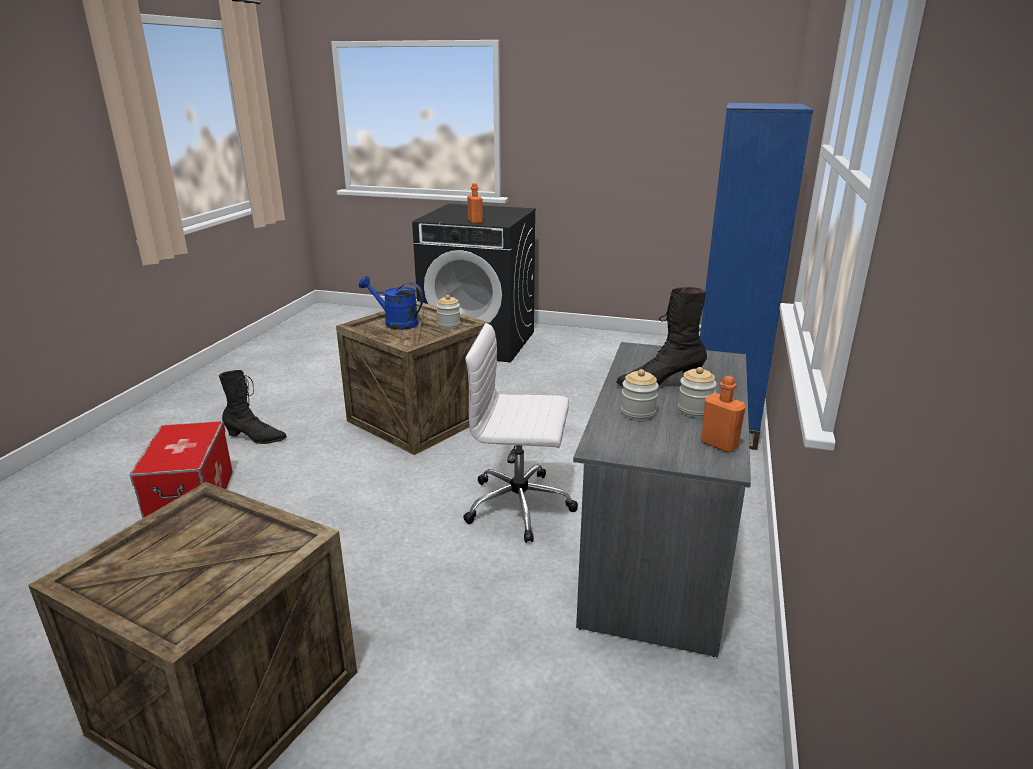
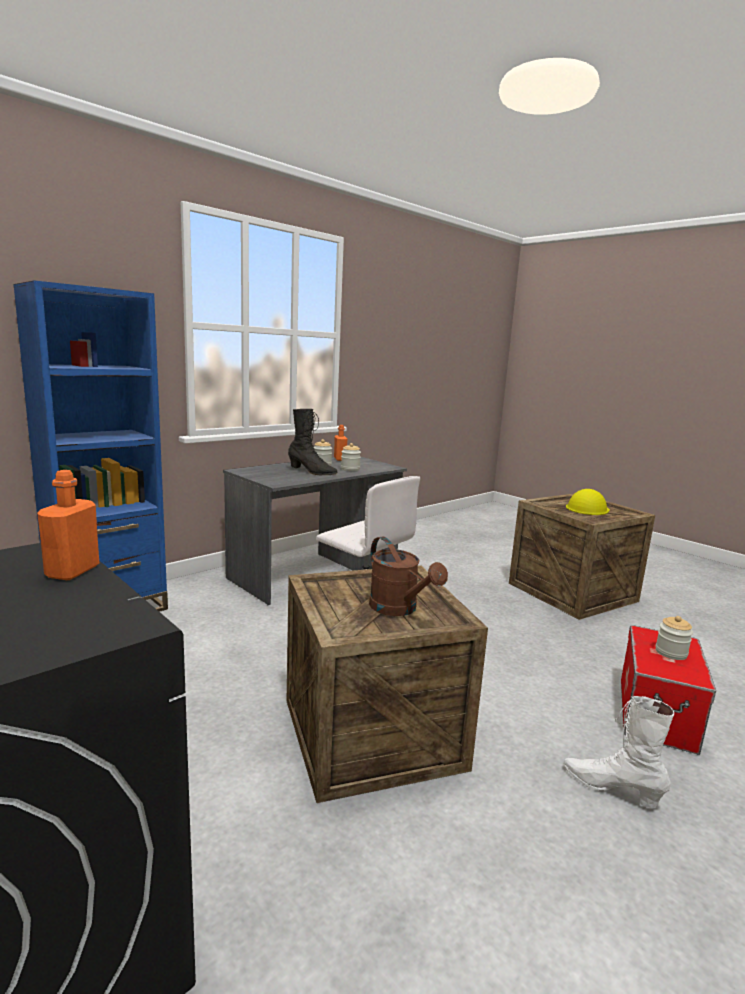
camera: 150 degrees left, 10 degrees down
black boot [219,370,287,444] -> white boot [563,696,674,808]
blue watering can [359,276,423,330] -> brown watering can [369,537,448,616]
jar [436,295,461,329] -> jar moved to [655,616,693,660]
none -> yellow hard hat [566,489,610,515]

